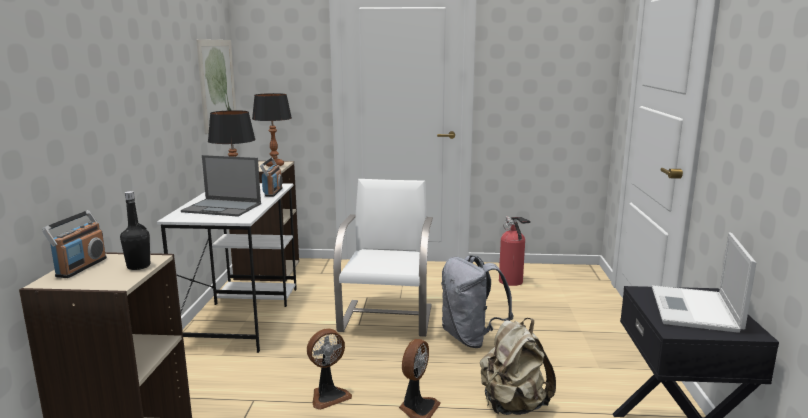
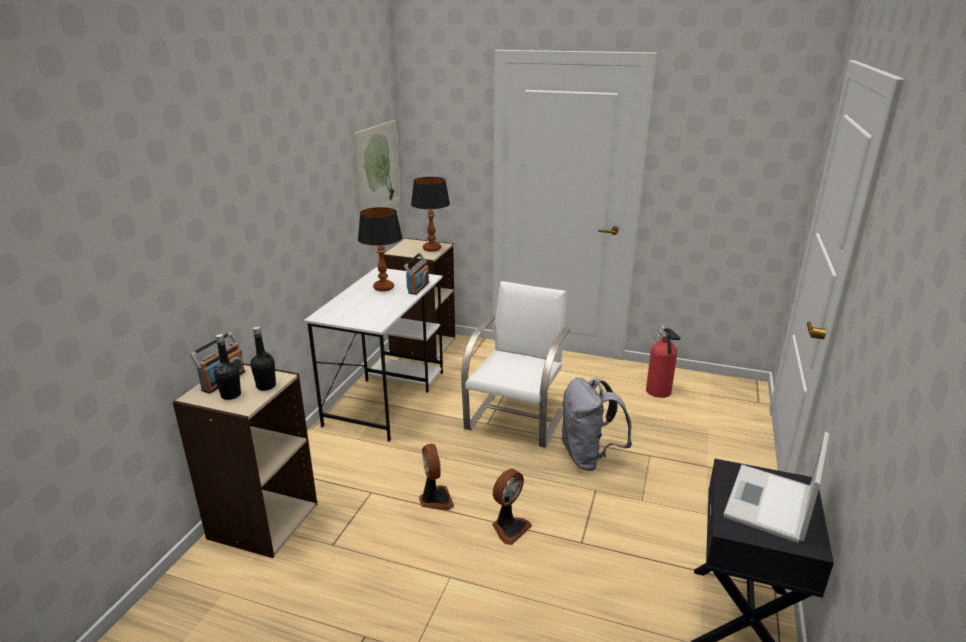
camera: 15 degrees right, 10 degrees up
laptop [181,155,261,217] -> none
fan [307,328,352,410] -> fan turned 90 degrees counterclockwise [419,444,454,510]
beige backpack [480,318,556,415] -> none
none -> black bottle [214,334,241,400]

